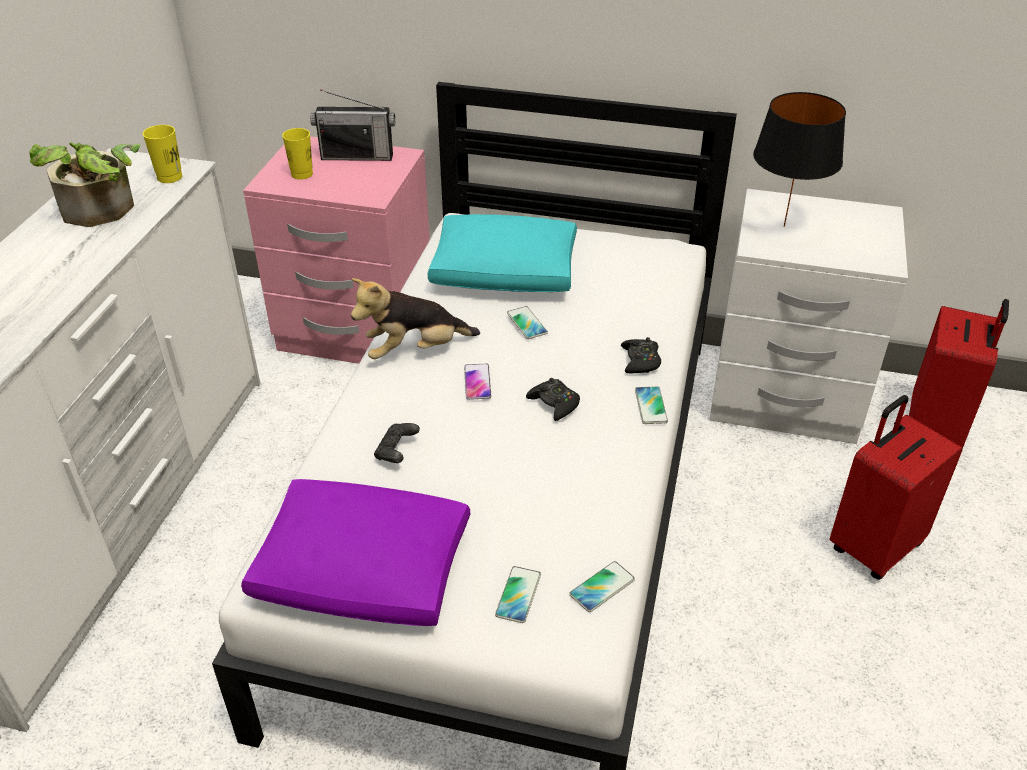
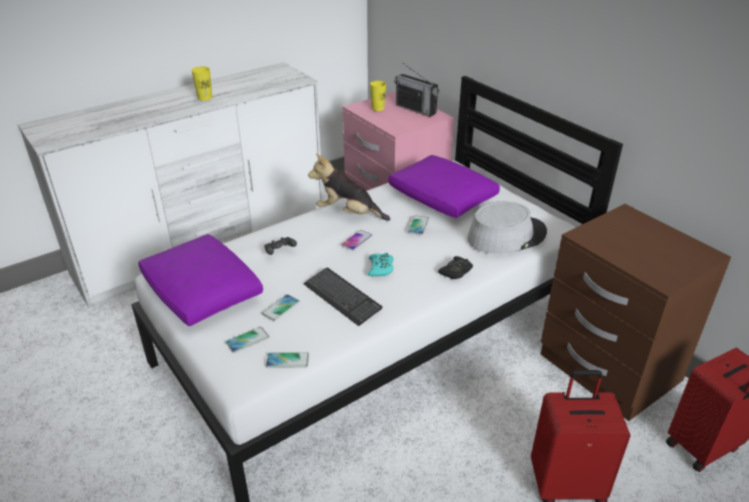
camera: 40 degrees right, 5 degrees down
potted plant [29,142,140,227] -> none
yellow cup [143,125,182,183] -> yellow cup moved to [191,66,212,101]
turquoise pillow [428,214,577,292] -> purple pillow [388,155,500,218]
black game controller [526,378,580,421] -> turquoise game controller [368,252,394,276]
phone [635,386,668,424] -> phone moved to [262,294,299,321]
white nightstand [709,189,908,444] -> brown nightstand [541,204,731,421]
black table lamp [753,92,846,227] -> none
none -> keyboard [304,268,382,326]
none -> grey hat [467,201,547,254]

